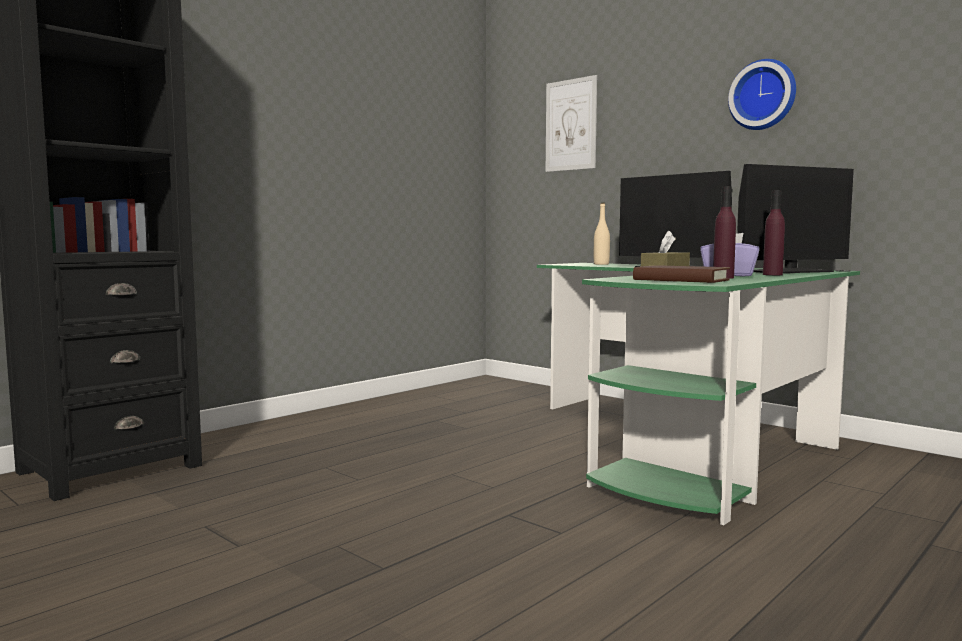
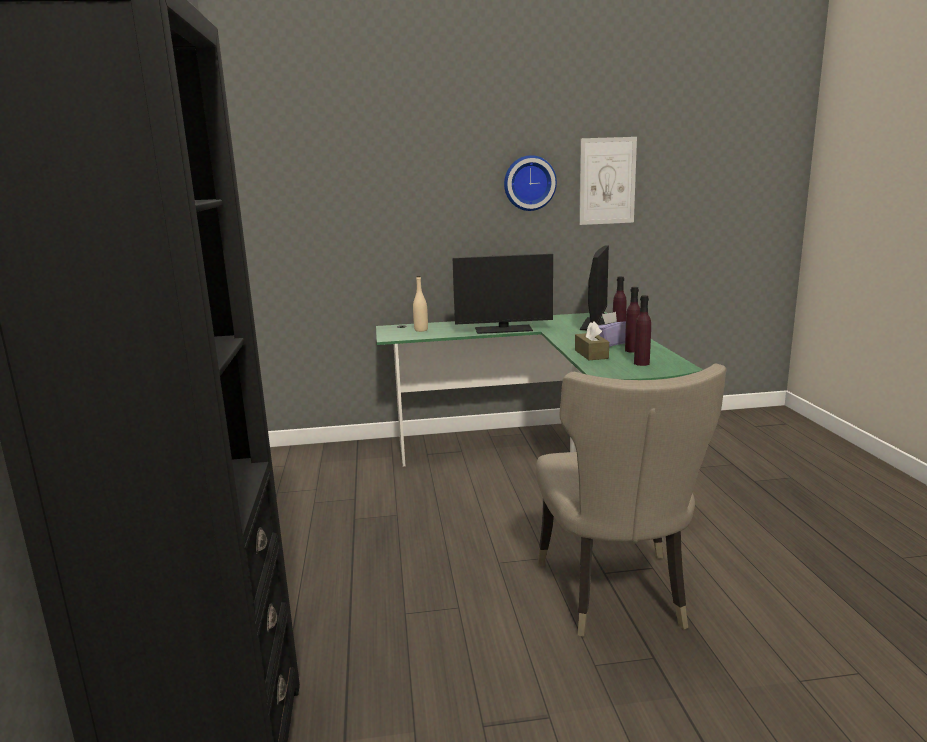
camera: 50 degrees left, 10 degrees up
picture [546,75,597,172] -> picture moved to [579,137,637,225]
brown book [633,265,730,283] -> purple bottle [634,295,651,366]
none -> beige chair [536,364,726,637]

